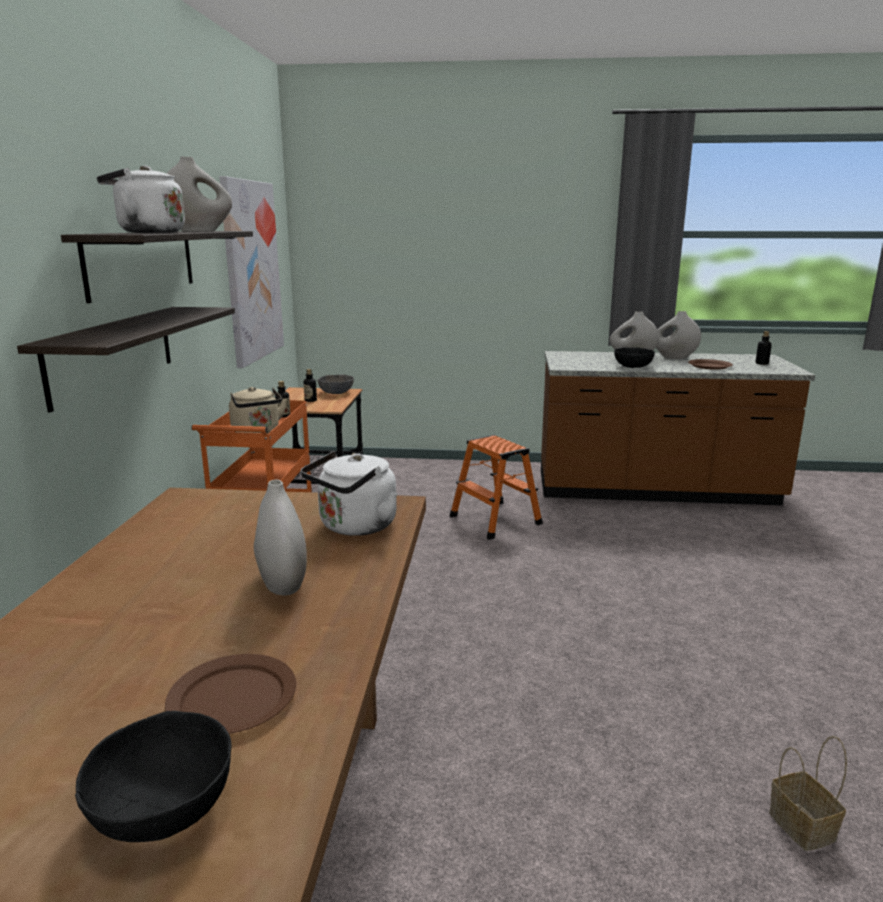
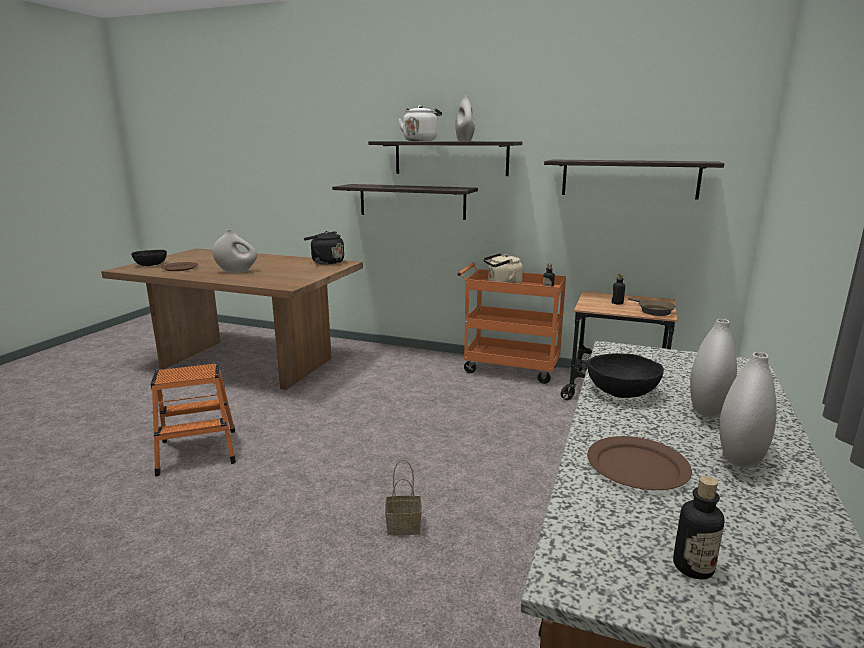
camera: 105 degrees right, 0 degrees up
picture [219,176,284,368] -> shelf [544,160,724,199]
white kettle [301,451,398,536] -> none
grey bowl [317,374,354,394] -> brown frying pan [628,297,676,316]
orange step ladder [450,435,543,540] -> orange step ladder moved to [151,363,236,476]
basket [769,736,847,851] -> basket moved to [385,459,422,535]
none -> black kettle [304,231,344,265]

